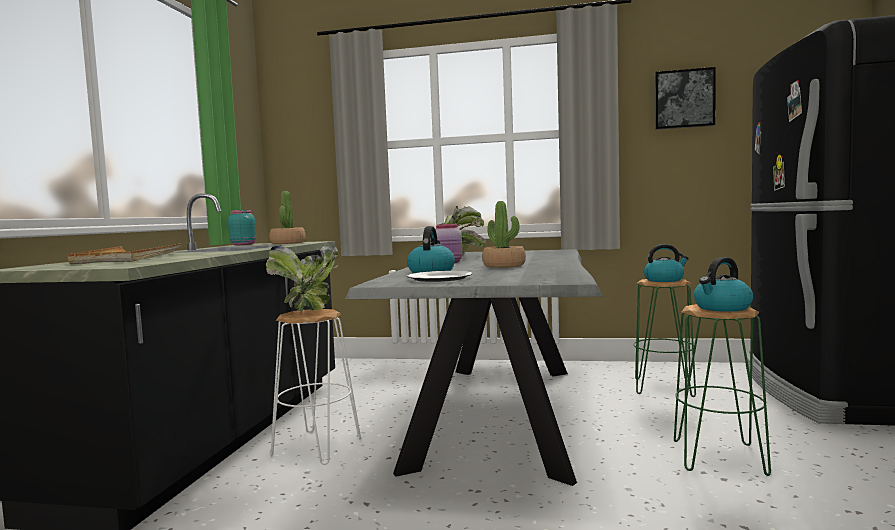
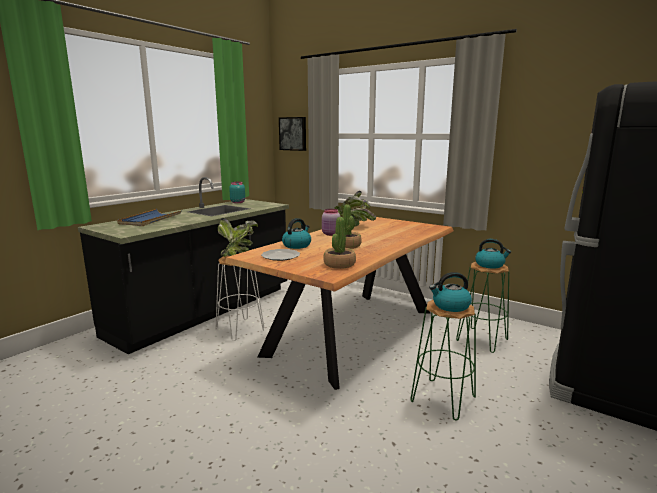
camera: 25 degrees right, 10 degrees up
beige tray [67,244,181,264] -> blue tray [117,209,181,226]
potted plant [269,191,306,244] -> potted plant moved to [323,217,356,269]
grey dining table [345,249,603,486] -> brown dining table [224,217,454,390]
picture [654,67,716,130] -> picture moved to [279,117,306,151]

